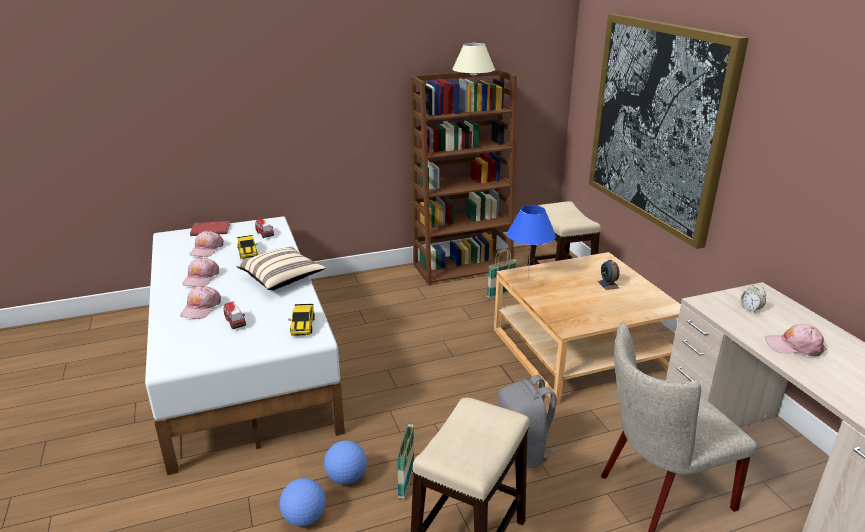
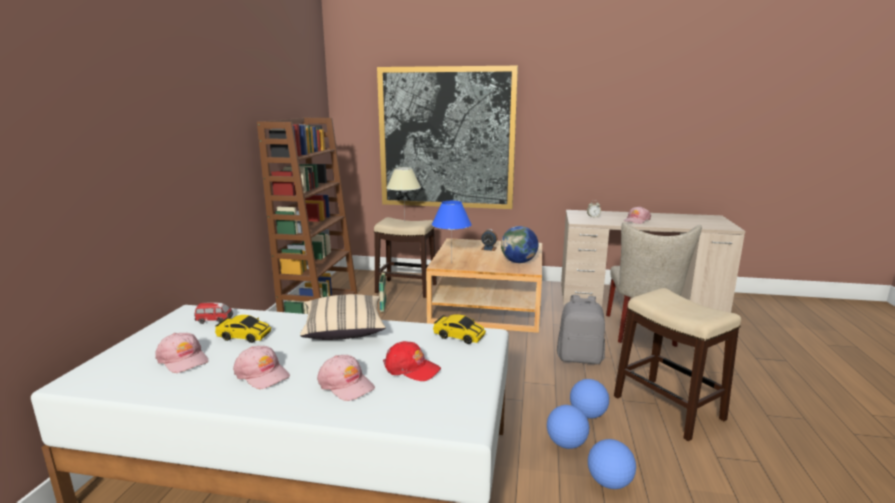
camera: 60 degrees left, 10 degrees down
red book [190,221,230,236] -> none
toy car [224,302,246,329] -> red cap [383,341,441,381]
basket [397,419,414,499] -> football [570,379,609,419]
beige table lamp [452,43,495,113] -> beige table lamp moved to [387,167,421,220]
none -> globe [501,226,538,263]

